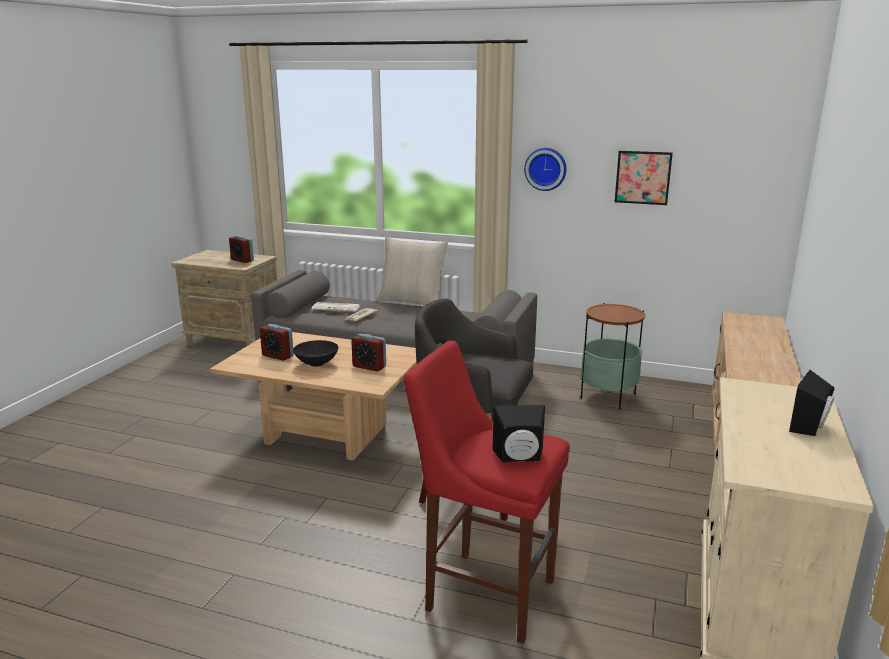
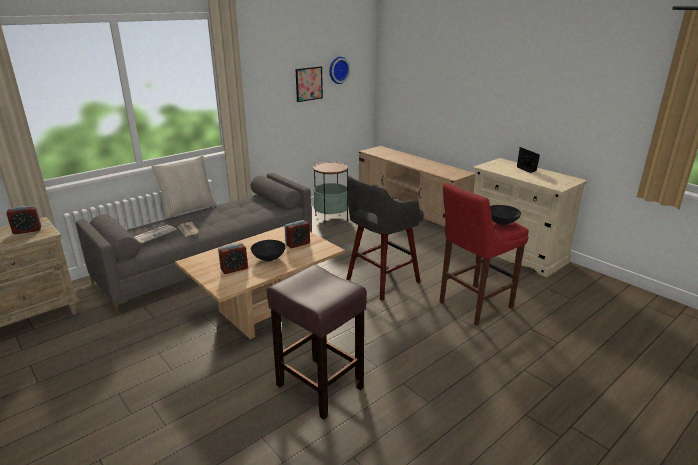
camera: 60 degrees left, 5 degrees up
black speaker [493,405,545,462] -> black bowl [490,205,521,225]
wall clock [524,148,566,191] -> wall clock moved to [329,57,350,84]
none -> brown stool [267,265,367,420]

